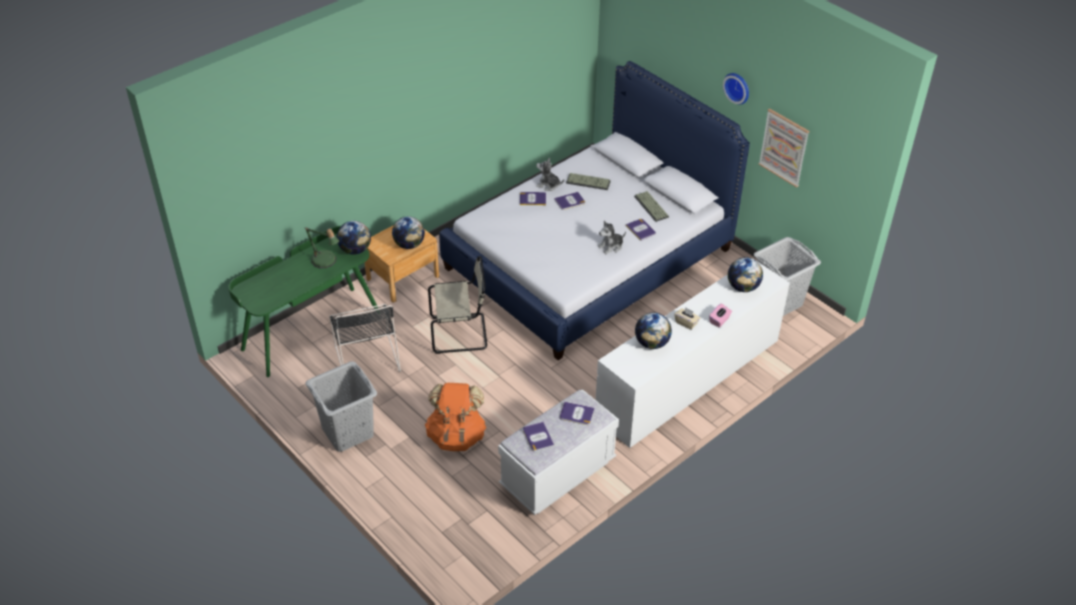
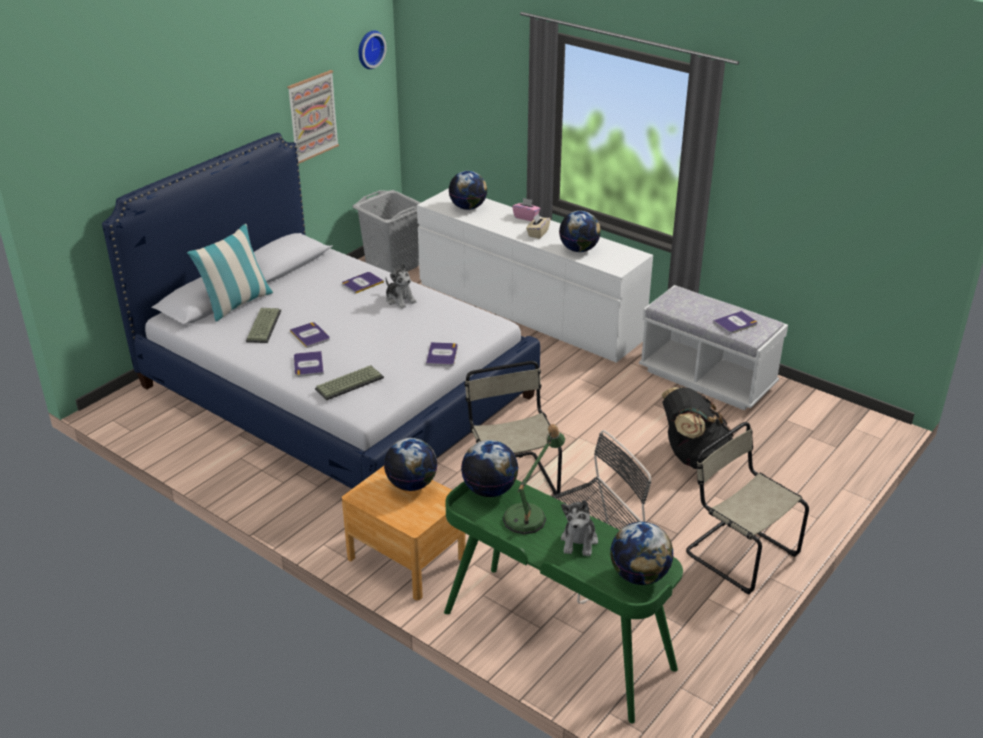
camera: 100 degrees left, 10 degrees down
grey laundry basket [306,362,377,452] -> beige chair [686,422,809,594]
orange backpack [425,383,486,451] -> black backpack [662,387,734,469]
plush toy [536,158,564,191] -> plush toy moved to [561,500,598,556]
book [559,402,595,425] -> book moved to [426,342,458,366]
keyboard [634,191,669,222] -> keyboard moved to [315,365,384,400]
wall clock [723,73,749,105] -> wall clock moved to [358,30,387,69]
none -> pillow [187,224,273,322]
none -> globe [610,522,674,585]

